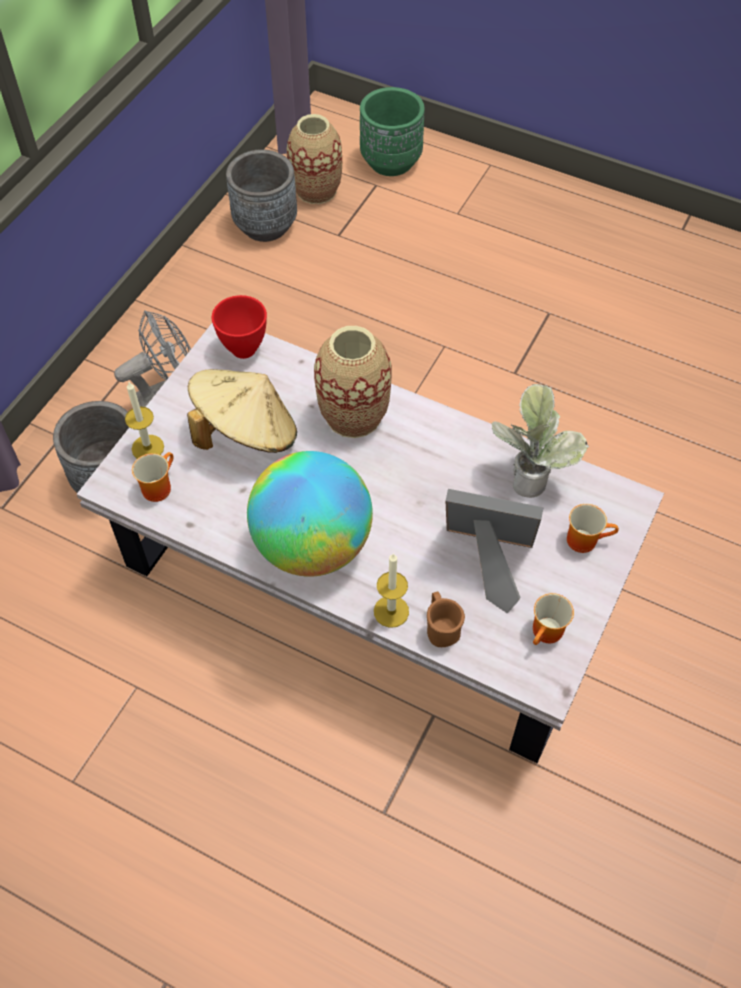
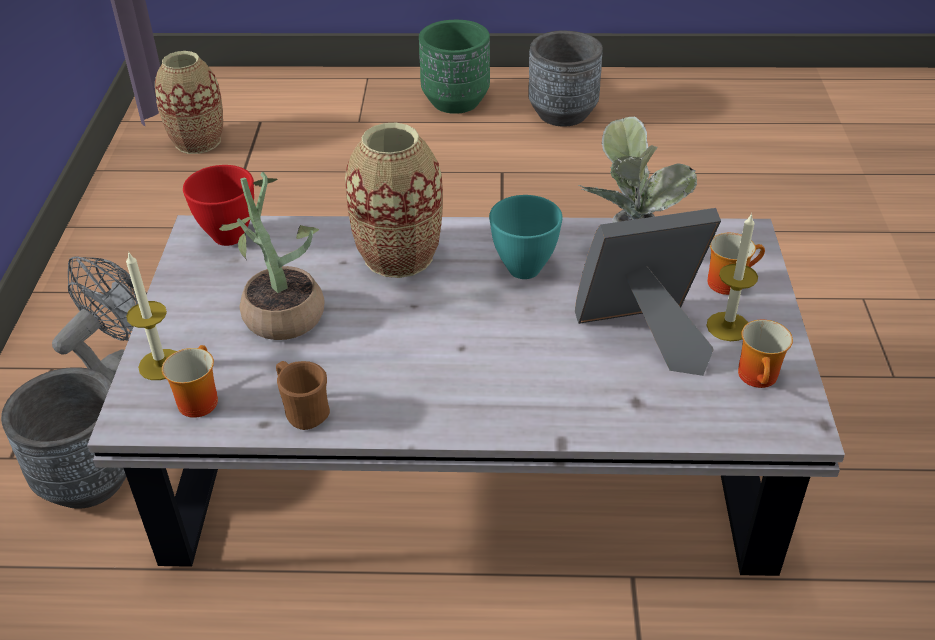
camera: 25 degrees left, 15 degrees down
beige hat [187,369,297,453] -> potted plant [219,172,325,340]
grey planter [226,149,297,242] -> grey planter moved to [528,31,603,127]
globe [247,451,373,577] -> none
green planter [360,87,425,176] -> green planter moved to [419,20,490,114]
candle [374,553,409,628] -> candle moved to [706,213,758,341]
brown mug [427,592,465,647] -> brown mug moved to [276,361,330,430]
none -> turquoise bowl [489,195,563,279]

